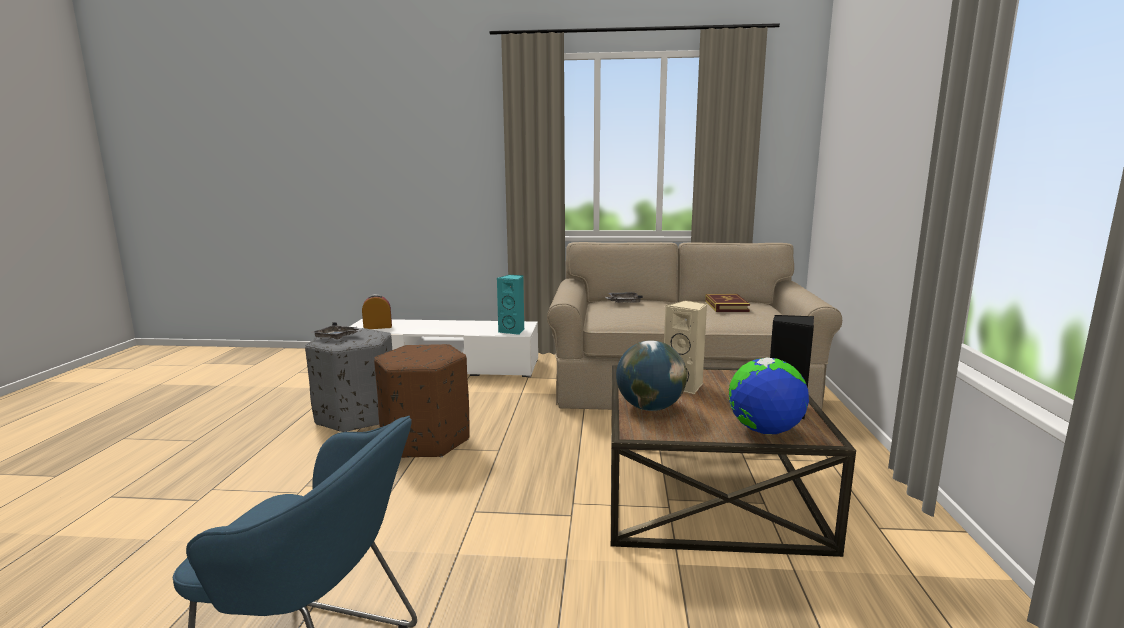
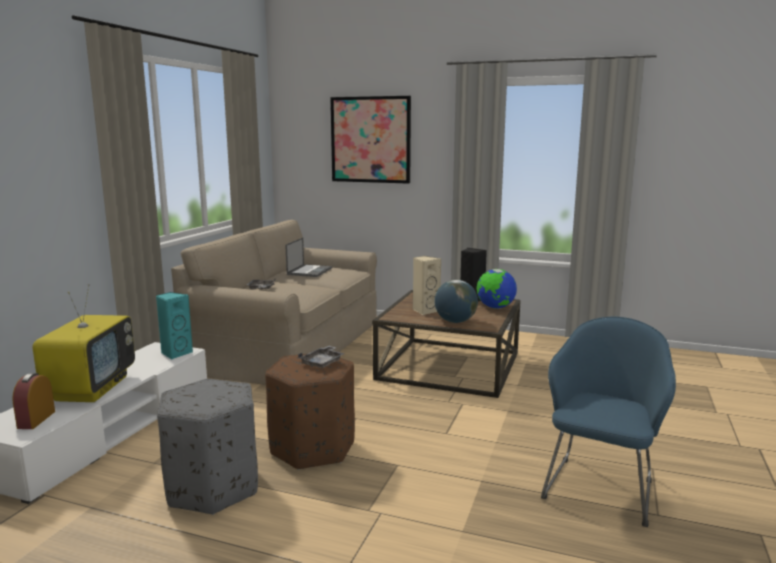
camera: 75 degrees left, 0 degrees up
grey tray [313,322,361,340] -> grey tray moved to [298,345,345,368]
book [705,294,750,312] -> laptop [285,238,332,277]
none -> television [32,284,135,402]
none -> picture [330,96,411,184]

